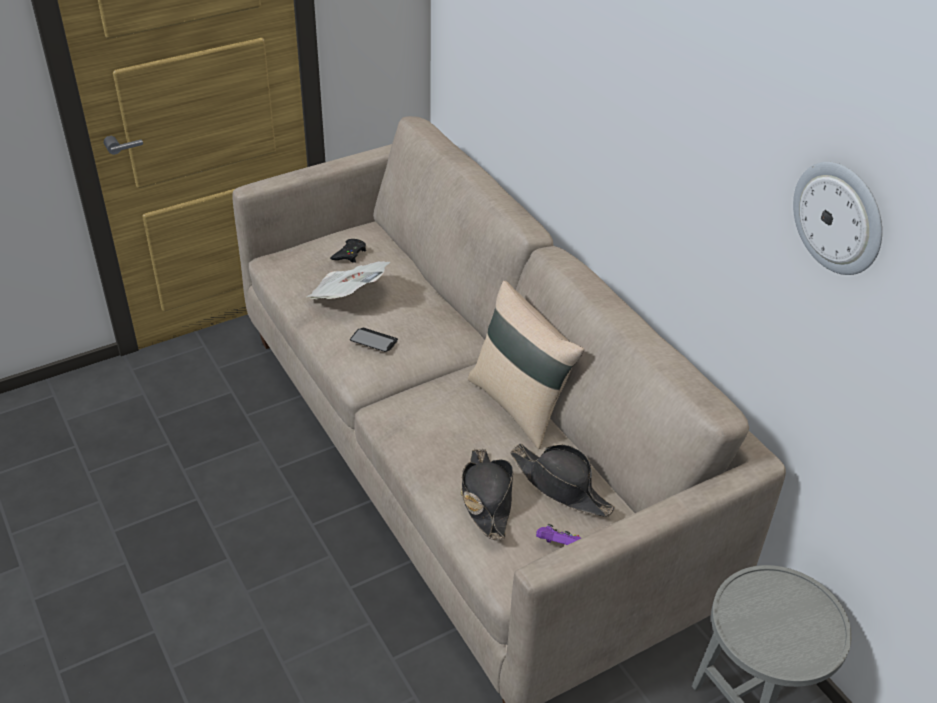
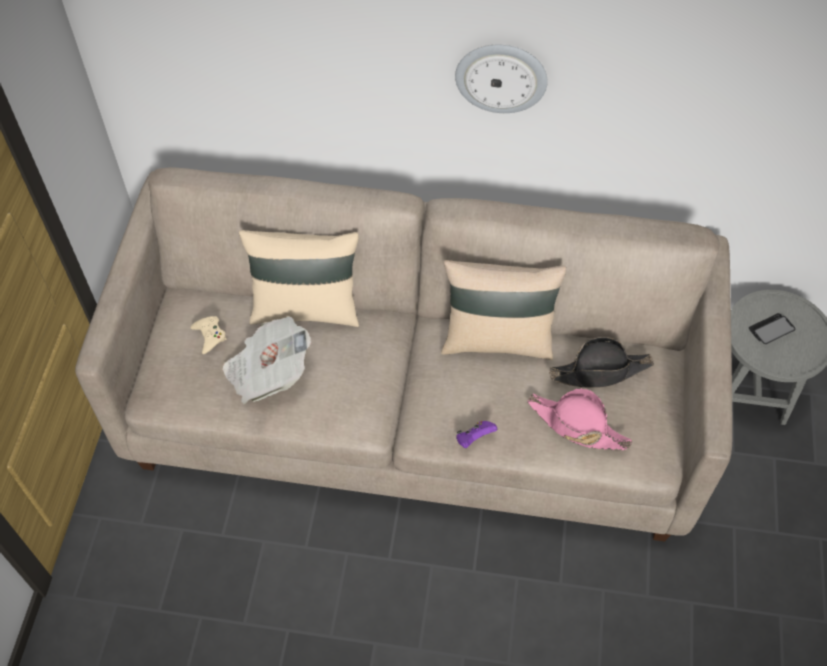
camera: 50 degrees left, 15 degrees up
black game controller [330,239,366,263] -> beige game controller [190,316,227,354]
phone [350,327,398,352] -> phone moved to [749,313,796,344]
black hat [461,449,513,540] -> pink hat [528,388,632,450]
purple game controller [536,524,581,545] -> purple game controller moved to [456,421,497,448]
wall clock [793,162,882,275] -> wall clock moved to [455,45,548,113]
none -> beige pillow [239,230,359,327]

